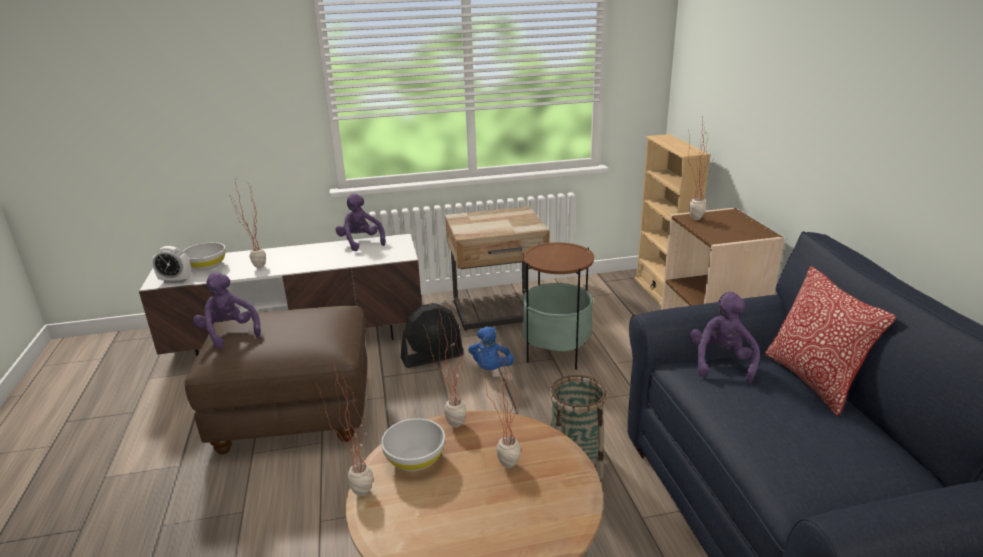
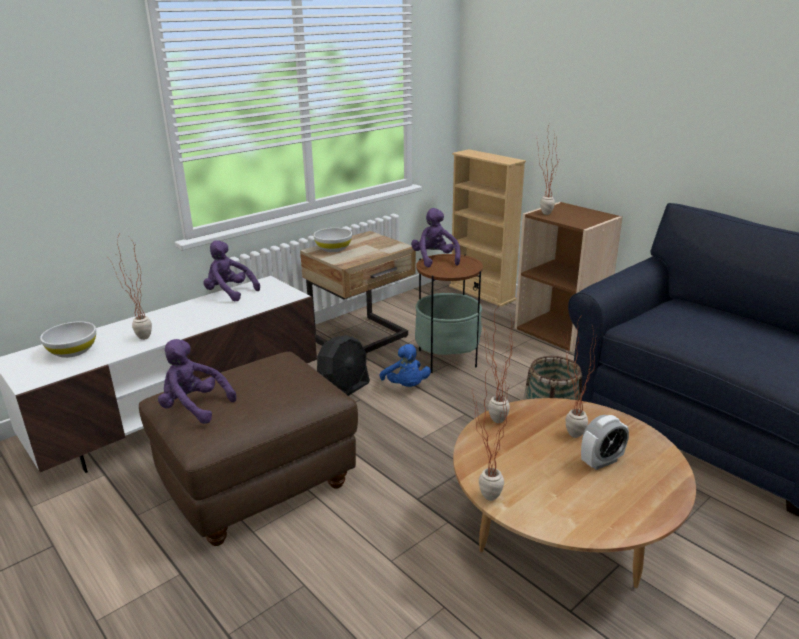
camera: 30 degrees left, 0 degrees up
alarm clock [152,246,191,283] -> alarm clock moved to [581,415,629,470]
white bowl [381,418,445,471] -> white bowl moved to [313,228,352,252]
purple plush toy [690,292,760,383] -> purple plush toy moved to [411,208,461,268]
pillow [765,266,896,416] -> none

